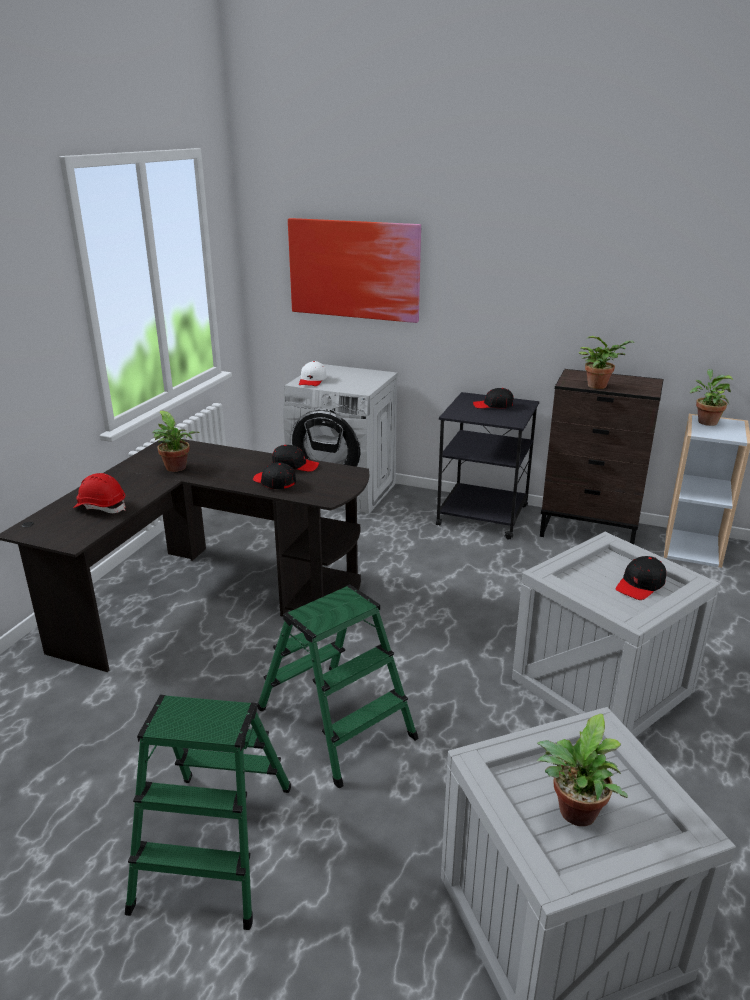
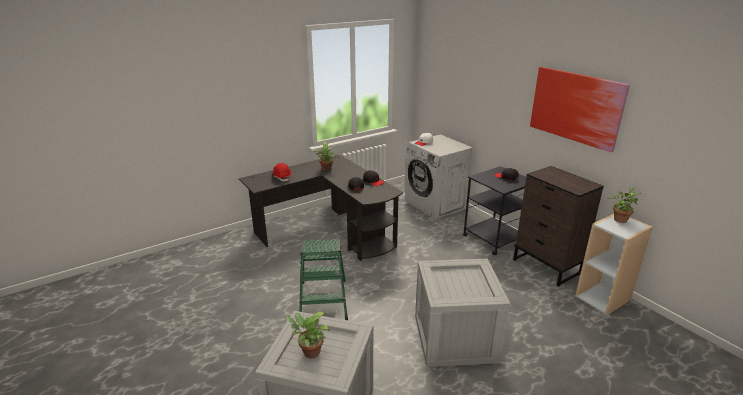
camera: 35 degrees right, 0 degrees up
green step ladder [125,694,291,930] -> none
picture [288,218,421,323] -> picture moved to [530,67,630,152]
potted plant [579,336,634,389] -> none
black cap [616,556,666,600] -> none

